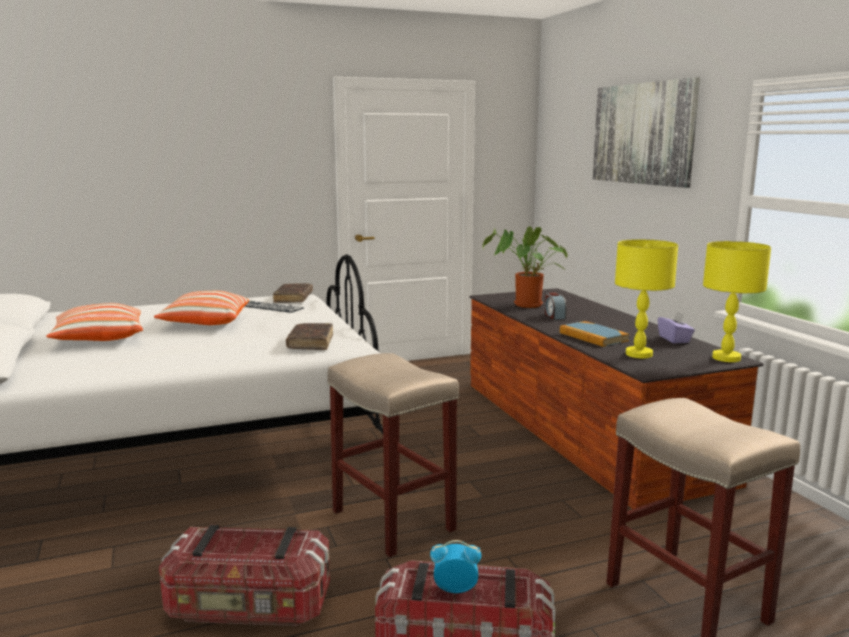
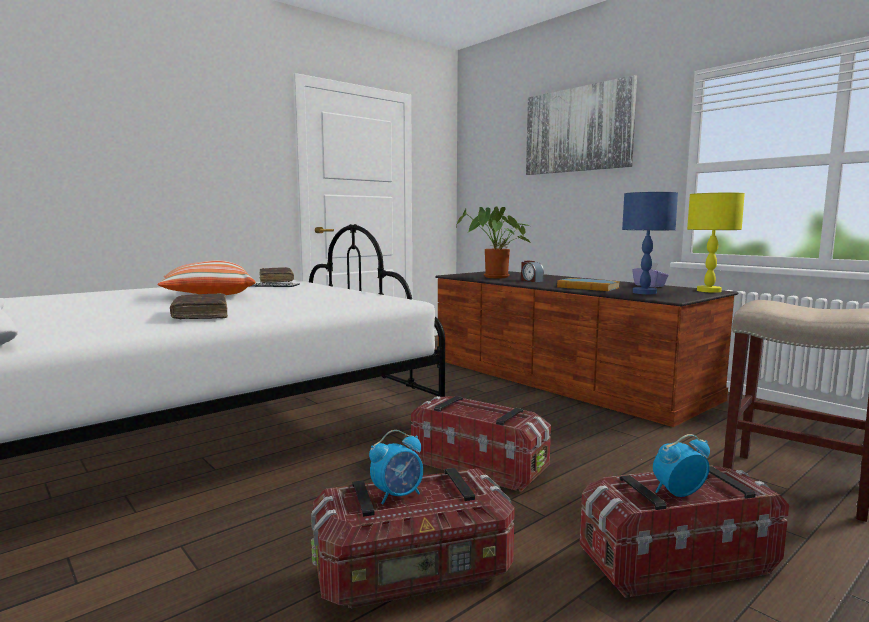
camera: 20 degrees left, 5 degrees down
pillow [46,303,143,341] -> none
brown book [286,323,333,350] -> brown book moved to [170,293,228,319]
beige stool [327,353,459,557] -> storage box [411,396,551,492]
yellow table lamp [615,239,678,358] -> blue table lamp [622,192,678,294]
none -> alarm clock [369,430,423,505]

